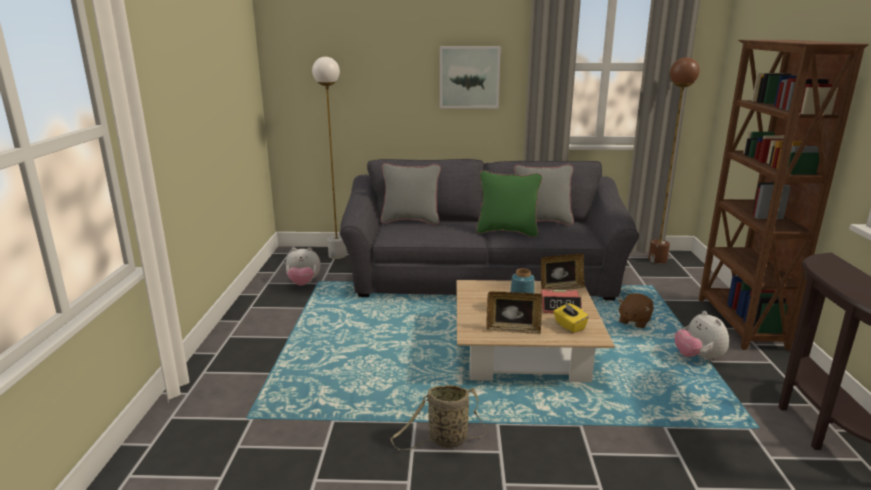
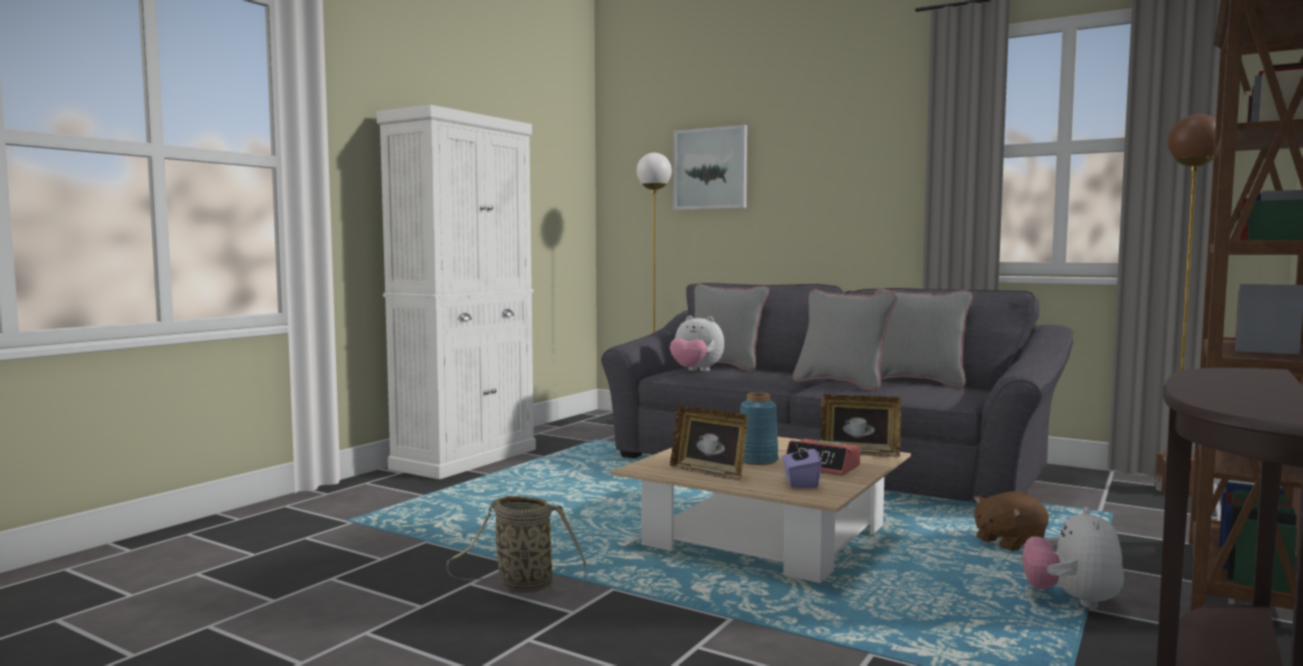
camera: 30 degrees right, 15 degrees down
plush toy [286,248,321,286] -> plush toy moved to [670,315,724,371]
picture [440,46,501,108] -> picture moved to [673,125,747,210]
green pillow [476,171,542,237] -> grey pillow [792,289,897,391]
yellow tissue box [553,302,589,333] -> purple tissue box [782,440,821,488]
none -> white cabinet [376,105,536,479]

